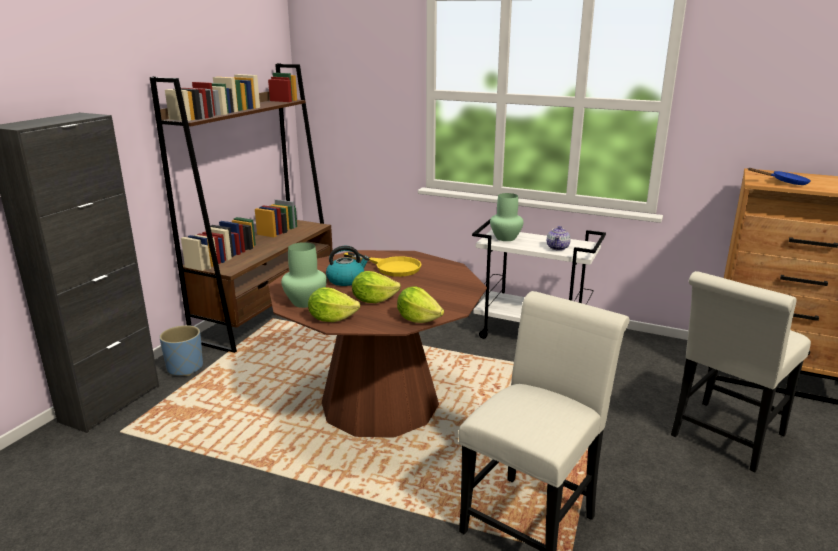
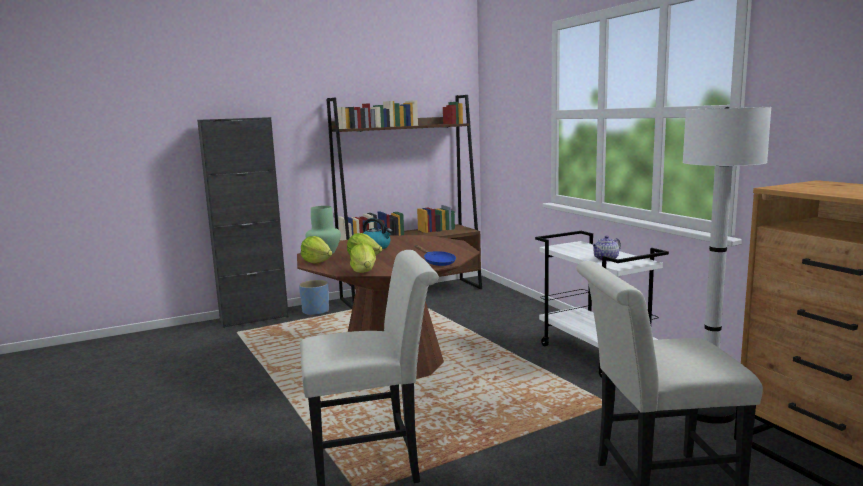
camera: 40 degrees right, 10 degrees down
yellow frying pan [343,252,422,277] -> none
green vase [490,193,524,241] -> none
blue frying pan [748,168,811,185] -> blue frying pan moved to [415,245,456,266]
none -> white floor lamp [683,107,771,424]

